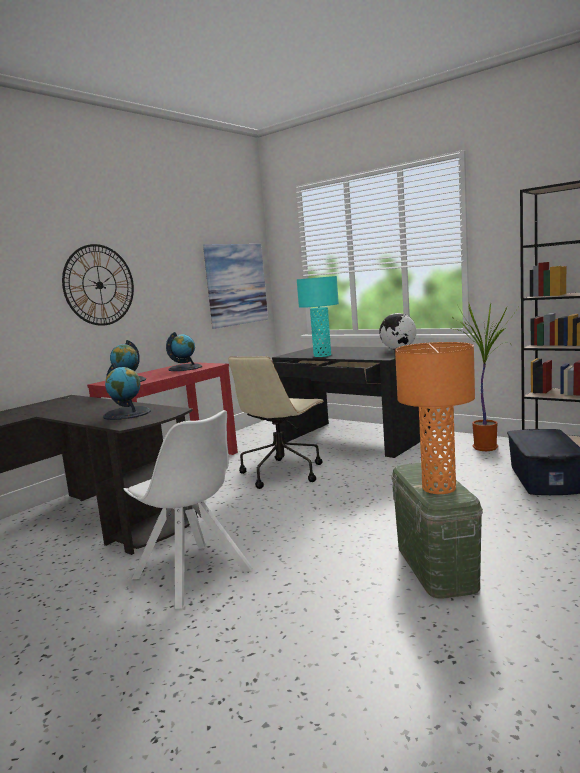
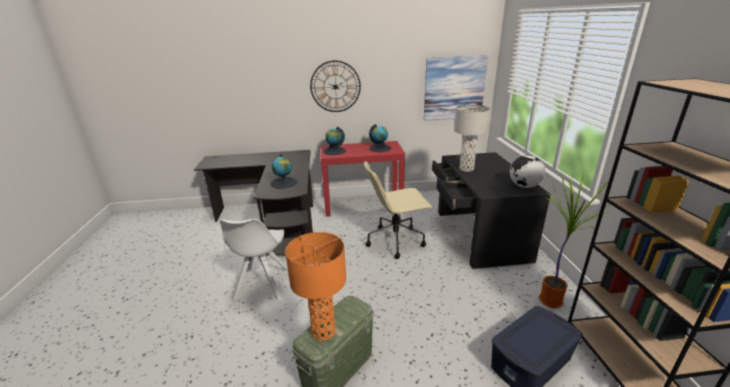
camera: 45 degrees right, 15 degrees up
turquoise table lamp [297,276,339,357] -> white table lamp [454,105,490,172]

